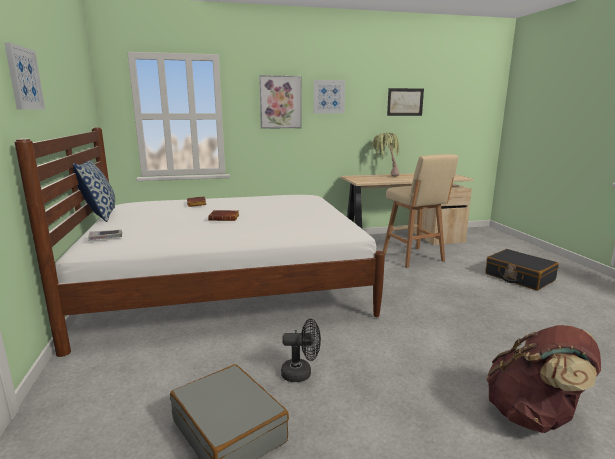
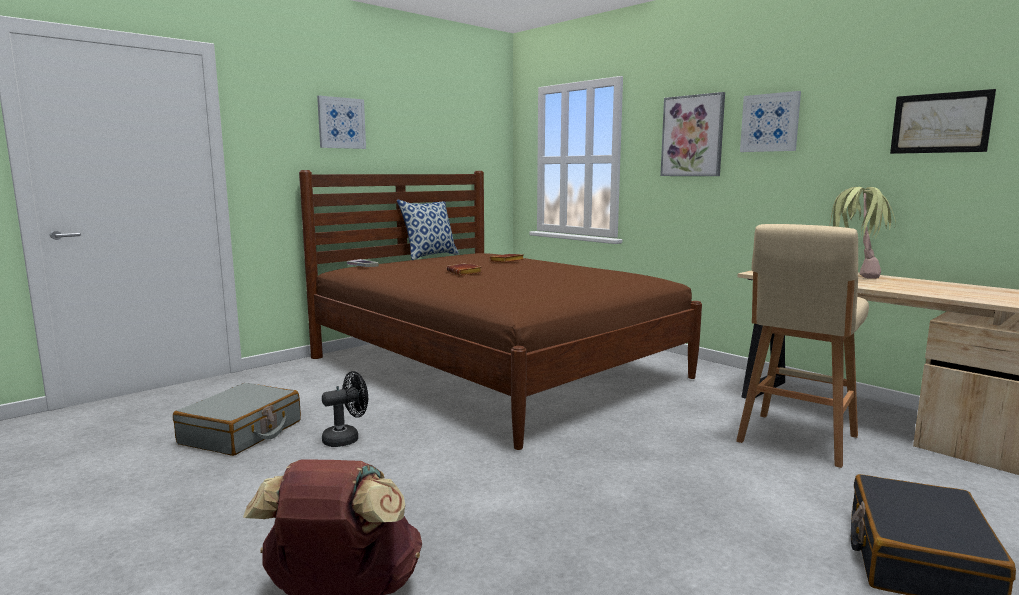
camera: 60 degrees right, 5 degrees down
white bed [14,127,385,357] -> brown bed [299,170,702,450]
black fan [281,319,321,382] -> black fan turned 90 degrees counterclockwise [322,371,368,447]

